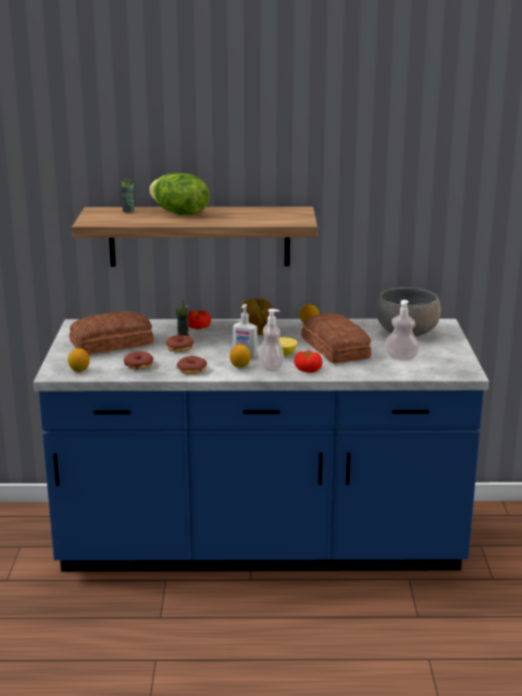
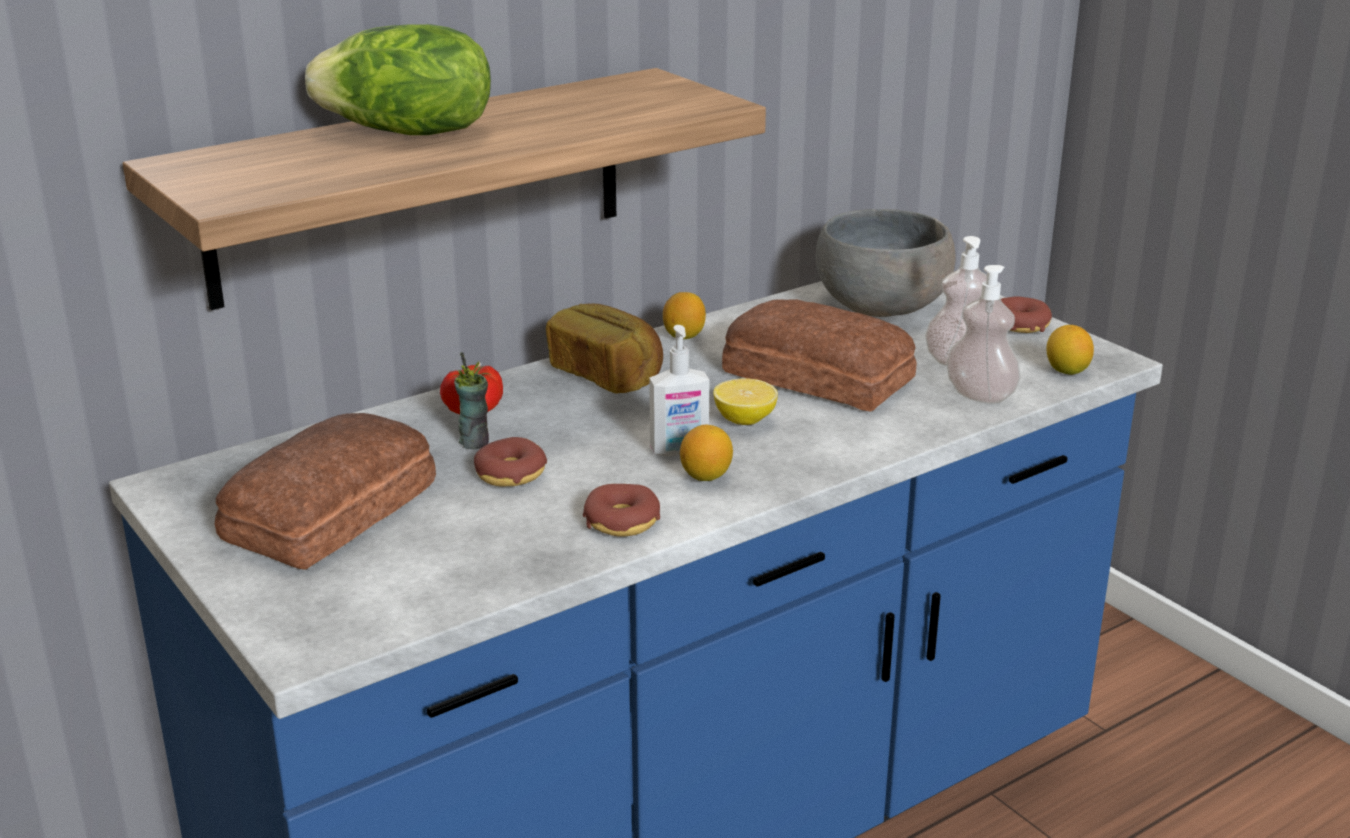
camera: 35 degrees left, 5 degrees up
lemon [68,348,90,372] -> lemon moved to [1047,325,1094,375]
cup [121,175,135,212] -> none
donut [124,351,154,370] -> donut moved to [1001,297,1052,333]
soap dispenser [259,309,284,372] -> soap dispenser moved to [947,265,1020,404]
tomato [294,351,322,373] -> none

